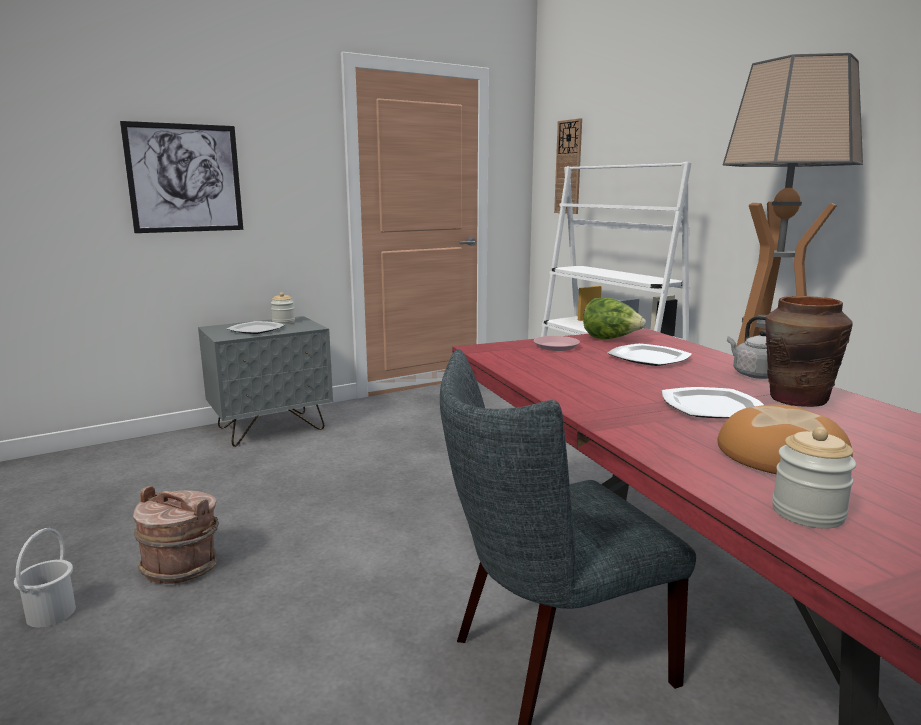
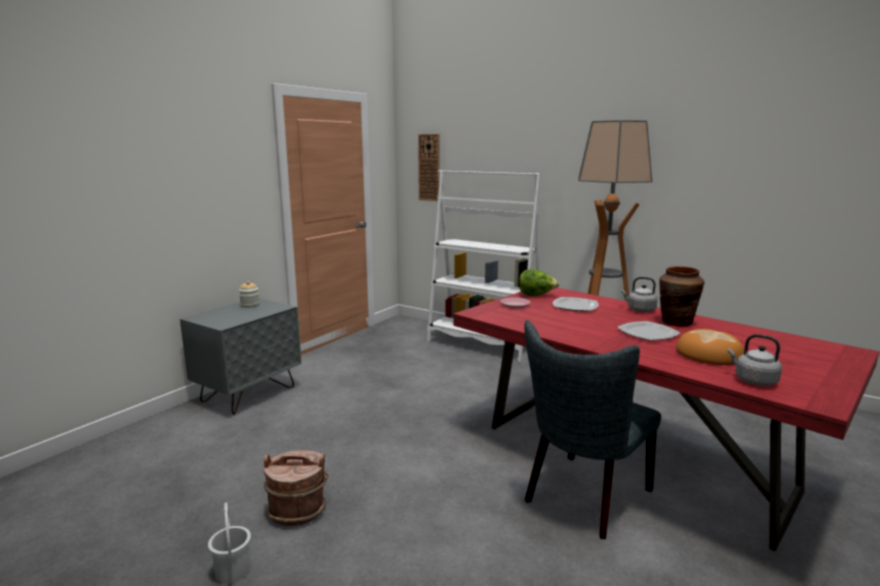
camera: 25 degrees left, 0 degrees up
picture [120,121,243,233] -> none
plate [227,321,285,334] -> none
jar [772,427,856,529] -> grey kettle [728,334,782,386]

